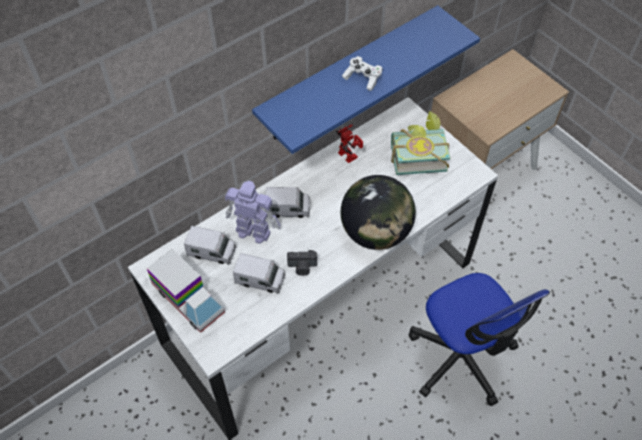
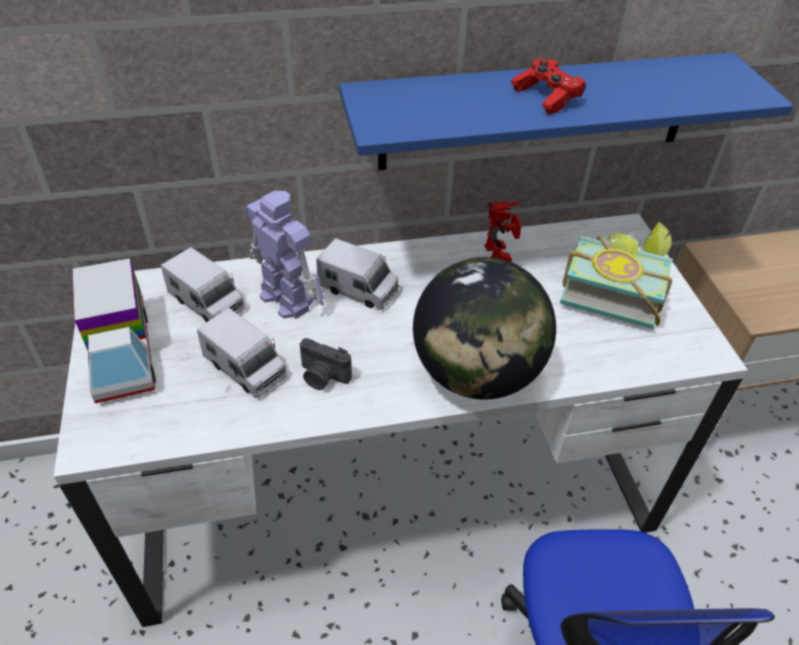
camera: 25 degrees right, 10 degrees down
white game controller [342,56,383,91] -> red game controller [511,59,586,115]

